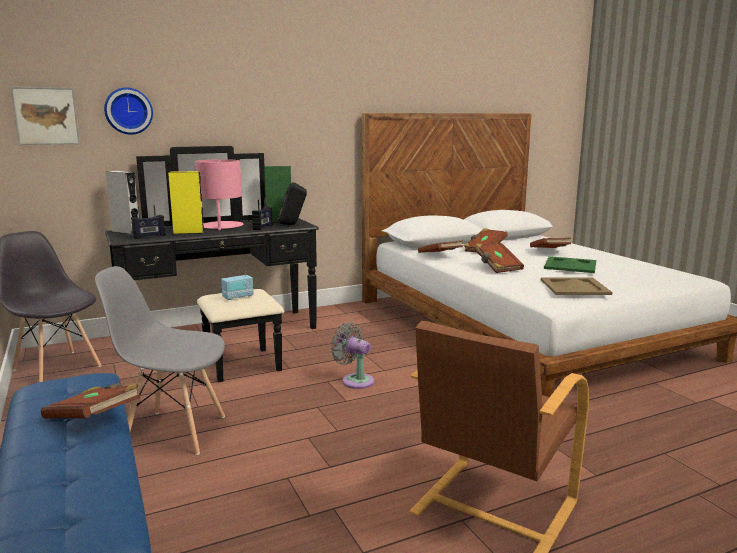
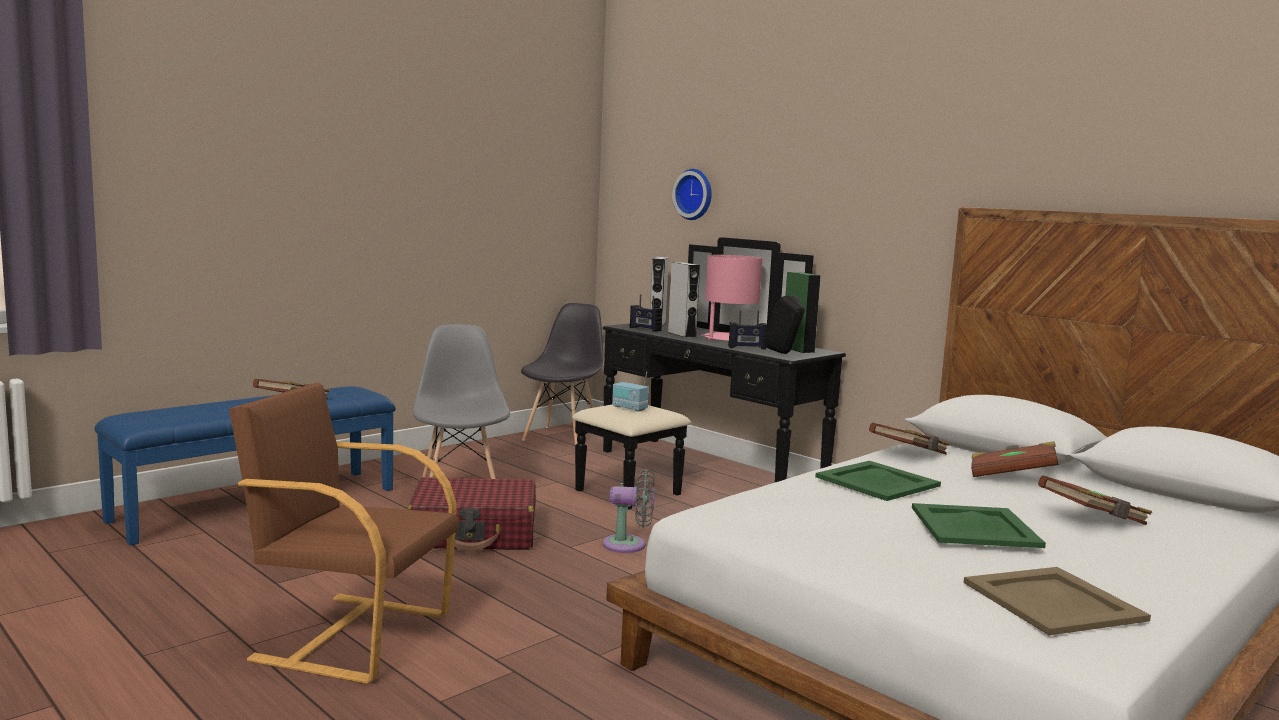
camera: 70 degrees right, 5 degrees down
picture [10,87,80,145] -> none
yellow speaker [168,171,204,234] -> grey speaker [667,262,700,338]
grey fan [331,322,374,389] -> grey fan turned 75 degrees clockwise [603,469,655,553]
brown book [475,243,524,273] -> green tray [815,461,941,501]
beige tray [541,277,613,295] -> beige tray moved to [963,567,1151,635]
none -> red suitcase [408,477,536,551]

